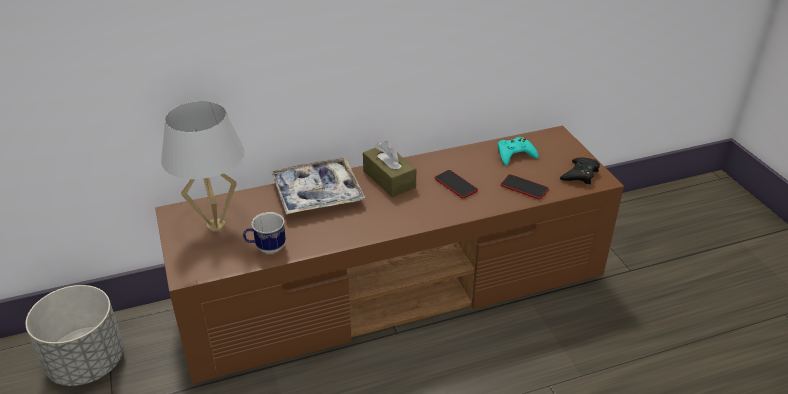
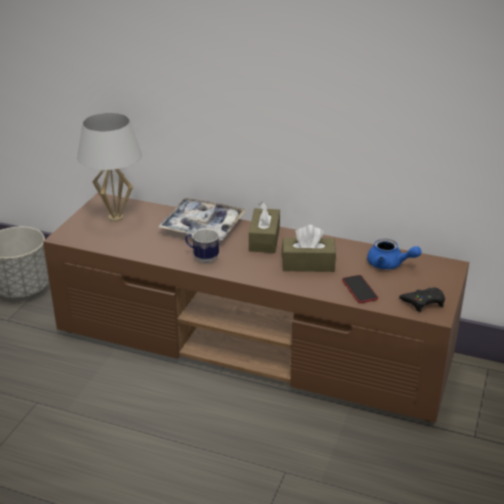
camera: 40 degrees right, 5 degrees down
mug [243,212,286,254] -> mug moved to [185,228,219,263]
phone [434,170,478,198] -> brown tissue box [282,225,336,272]
turquoise game controller [498,137,539,165] -> blue teapot [367,239,421,269]

